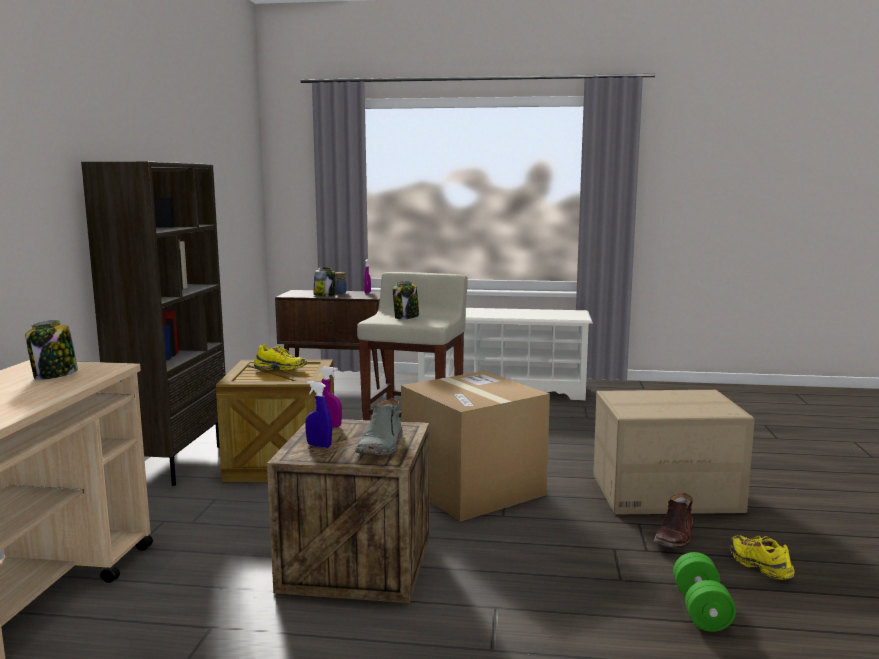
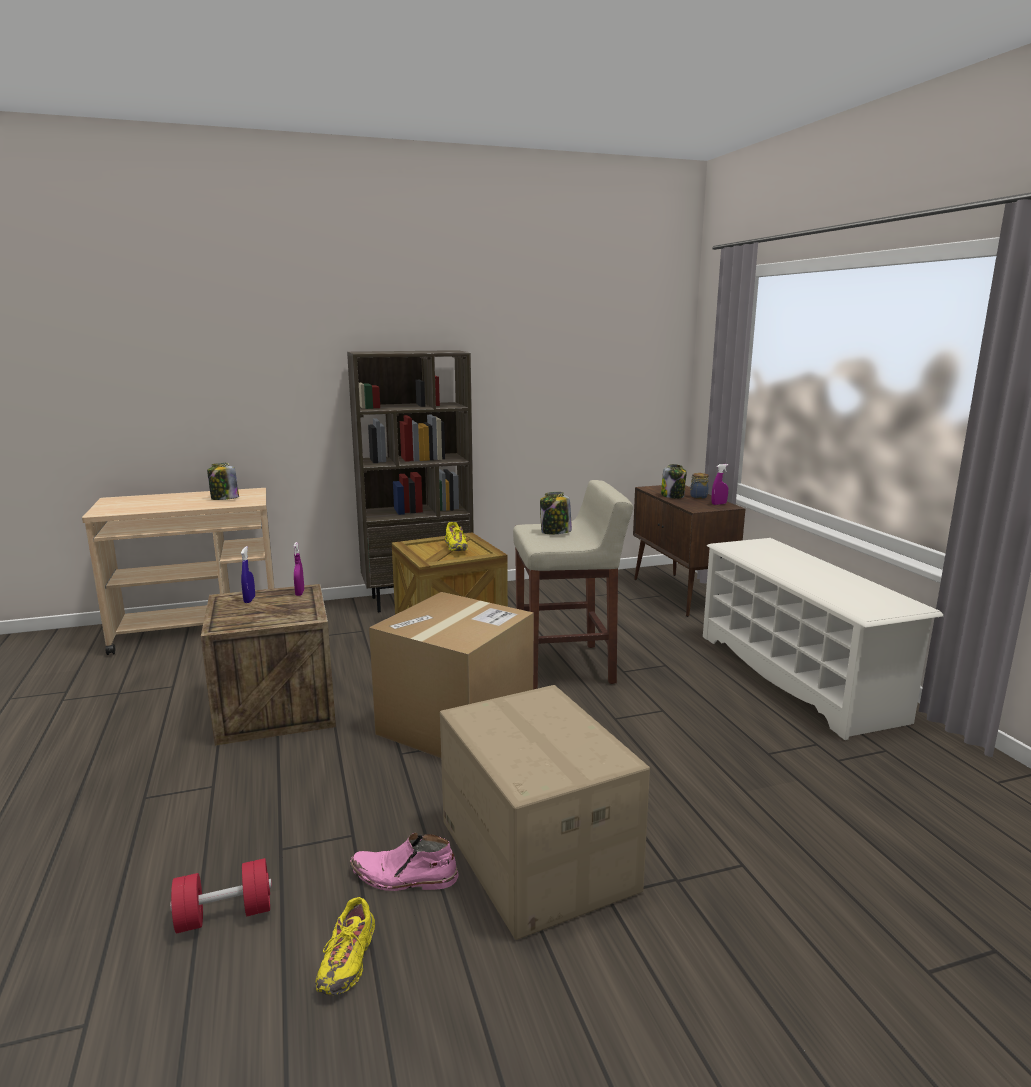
camera: 65 degrees right, 5 degrees up
grey boot [355,399,403,455] -> none
brown boot [654,493,693,549] -> pink boot [350,832,459,891]
green dumbbell [673,552,736,632] -> red dumbbell [170,858,272,933]
yellow shoe [729,535,794,580] -> yellow shoe turned 150 degrees clockwise [315,897,375,995]

